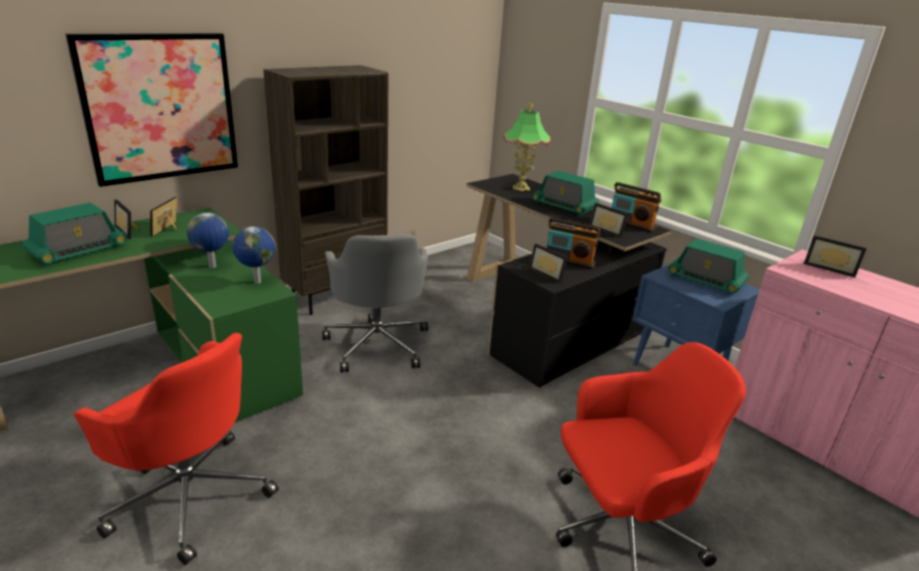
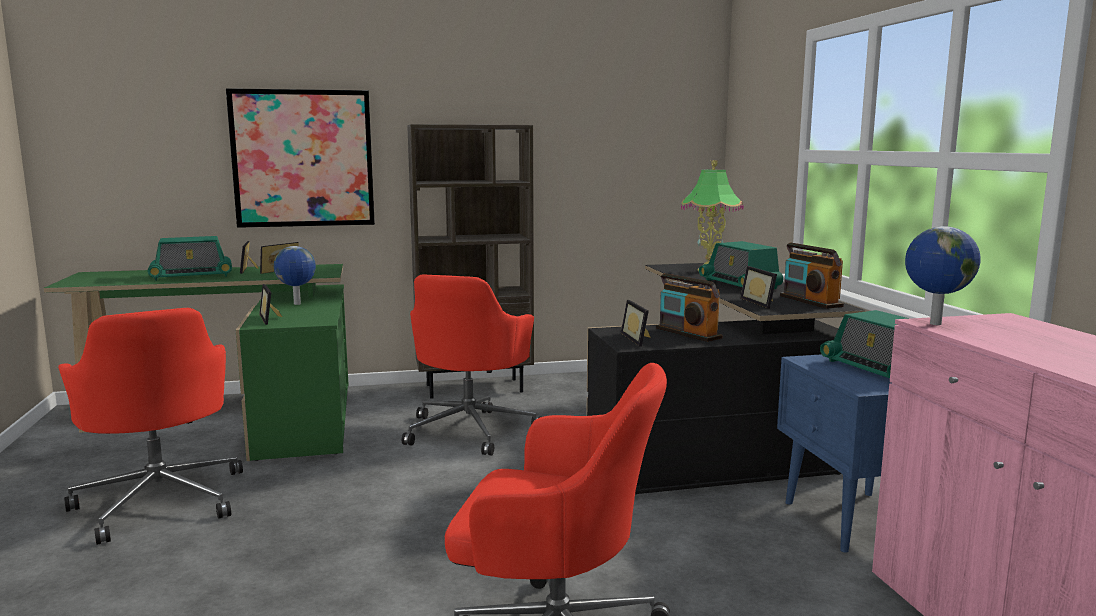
camera: 30 degrees right, 15 degrees down
globe [232,226,275,284] -> globe moved to [905,226,981,325]
grey office chair [322,234,428,372] -> red office chair [402,275,540,456]
picture frame [804,235,867,278] -> picture frame moved to [259,284,282,325]

